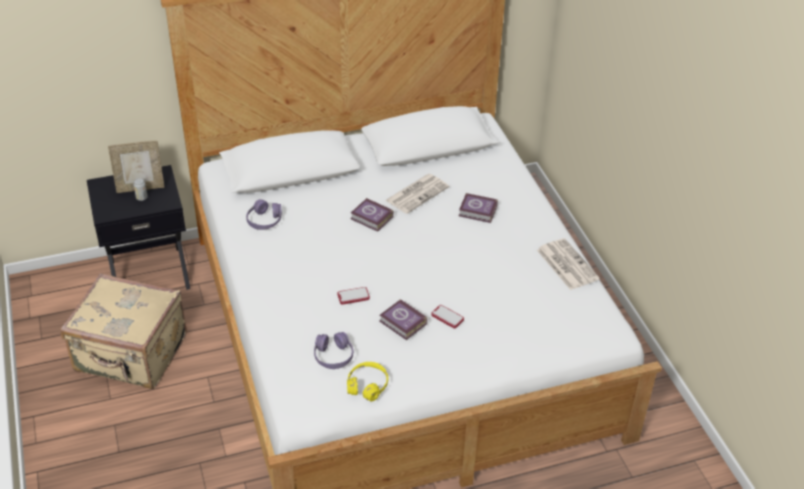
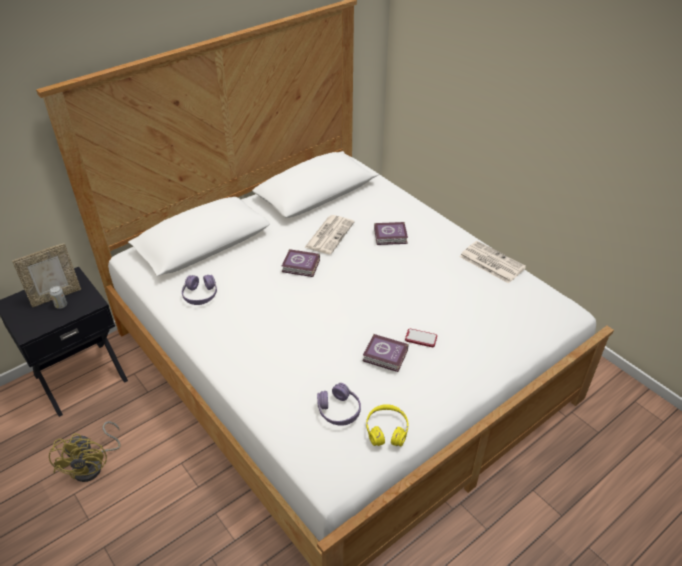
camera: 20 degrees left, 0 degrees up
beige suitcase [60,274,187,389] -> yellow fan [49,421,120,482]
phone [338,287,370,304] -> none

